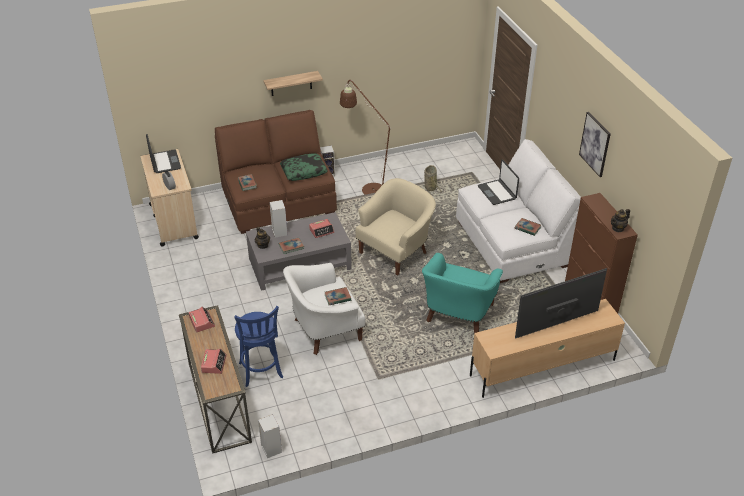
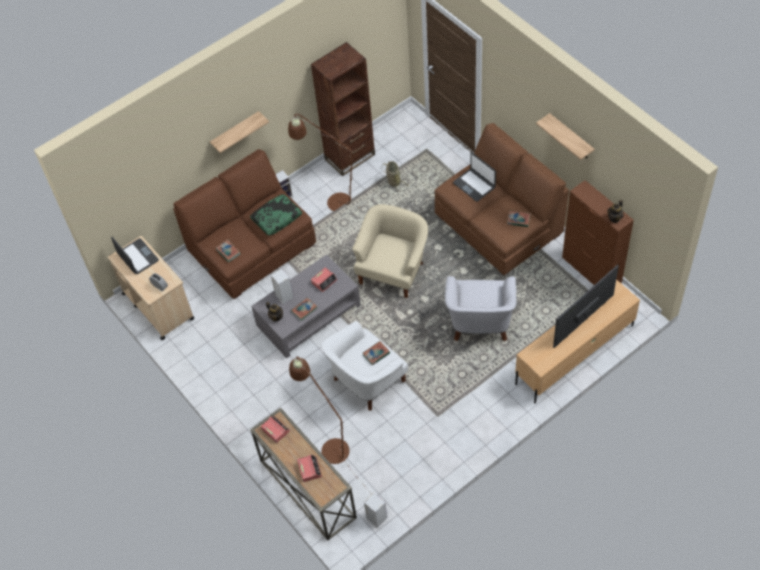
camera: 15 degrees left, 15 degrees up
blue stool [234,306,283,387] -> brown floor lamp [289,357,372,495]
turquoise armchair [422,253,503,333] -> white armchair [445,276,517,341]
white sofa [456,139,581,283] -> brown sofa [435,123,569,275]
picture [579,112,611,177] -> shelf [536,113,595,160]
none -> brown bookcase [311,42,375,176]

